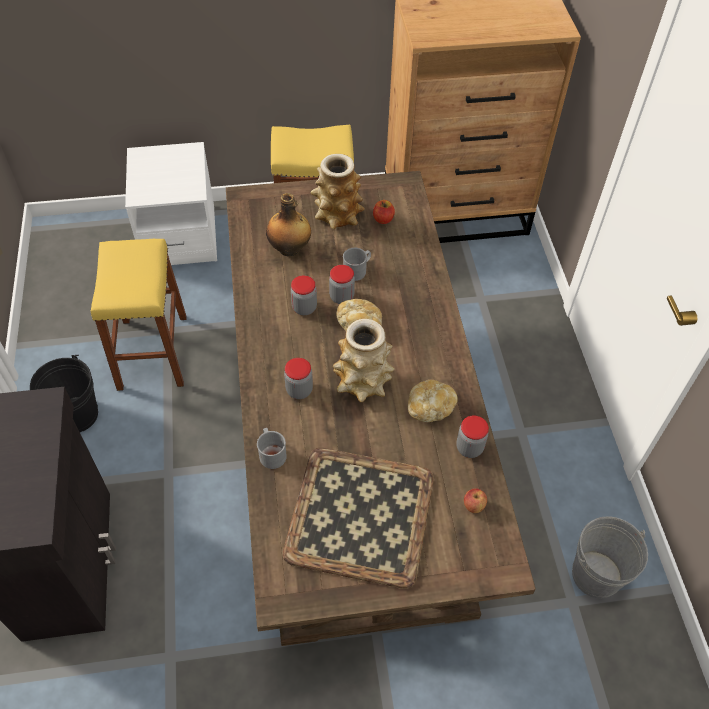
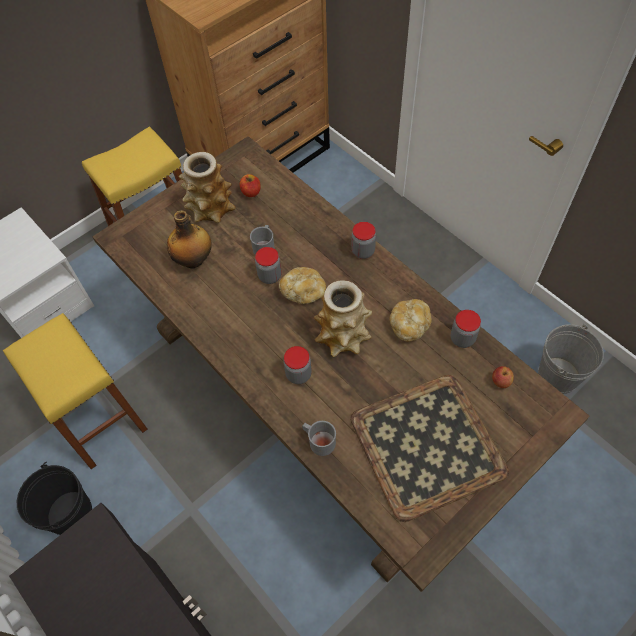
camera: 30 degrees left, 5 degrees up
jar [291,275,317,315] -> jar moved to [351,222,376,259]

